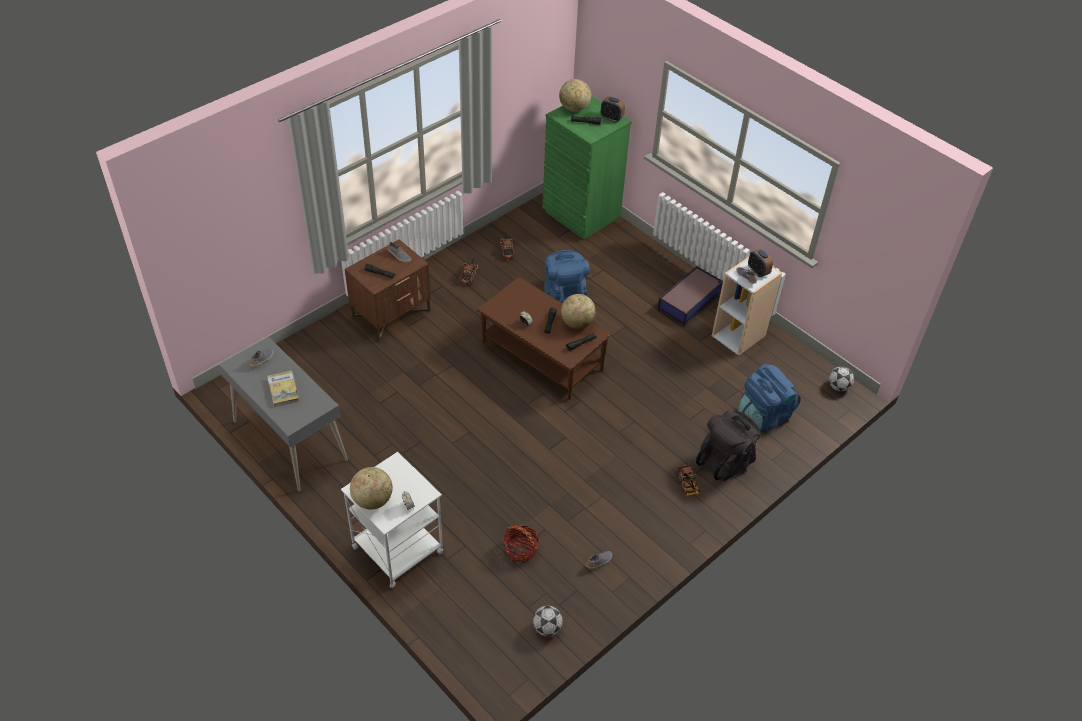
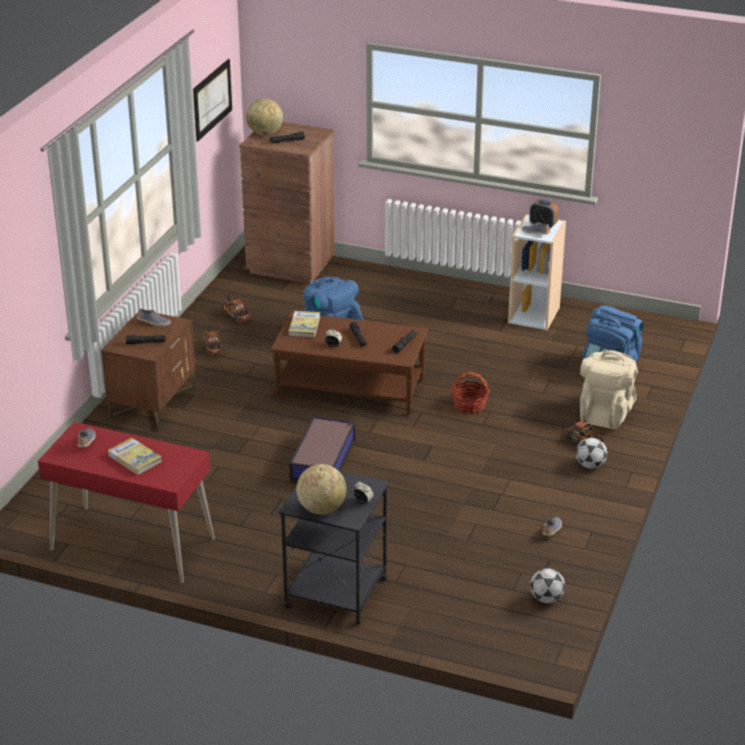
camera: 25 degrees left, 15 degrees down
grey desk [219,336,348,492] -> red desk [38,422,215,583]
white cart [341,452,444,588] -> black cart [279,465,389,624]
basket [503,524,540,563] -> basket moved to [451,372,490,414]
green dresser [542,96,632,239] -> brown dresser [239,122,335,284]
globe [561,294,596,329] -> none
alarm clock [601,96,625,123] -> none
storage box [657,266,723,327] -> storage box moved to [289,416,355,483]
black backpack [696,411,761,482] -> beige backpack [580,350,638,429]
football [828,367,854,391] -> football moved to [576,438,607,469]
none -> picture [193,59,232,142]
none -> book [289,311,320,337]

